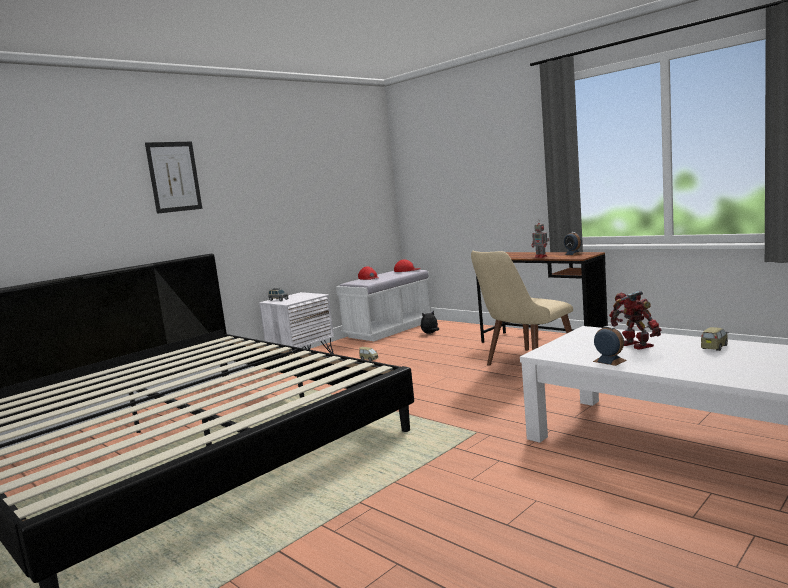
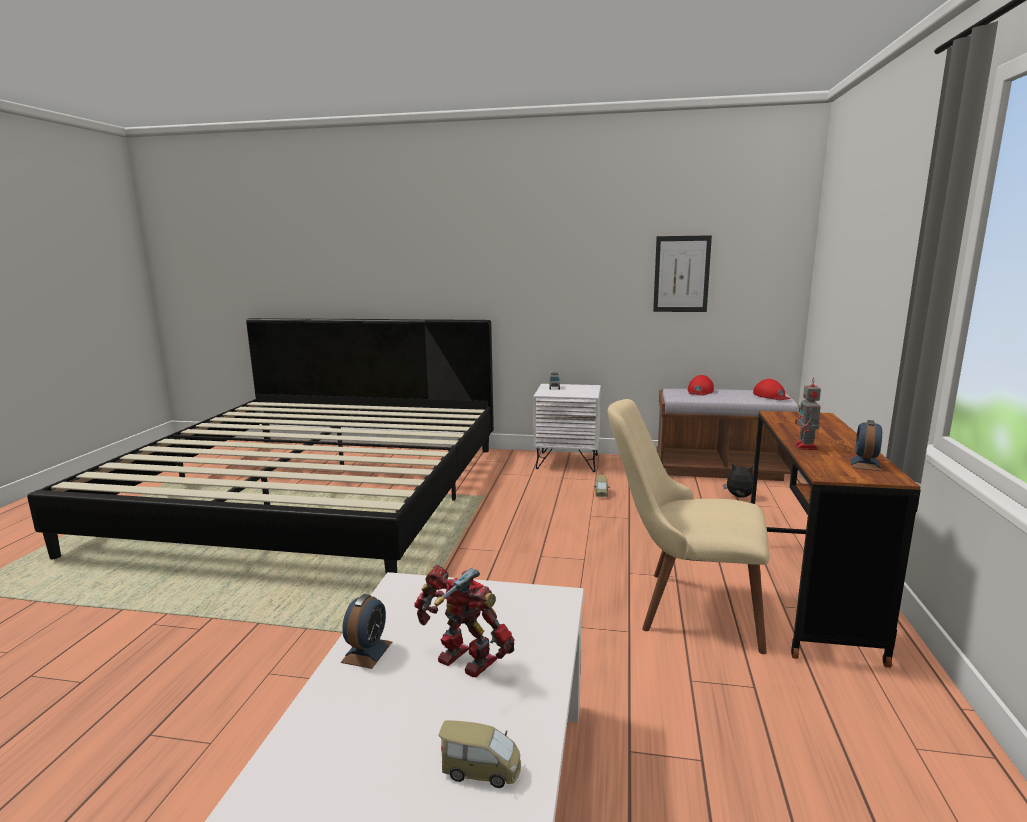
camera: 55 degrees right, 5 degrees up
picture [145,142,202,214] -> picture moved to [653,235,712,312]
white bench [336,270,431,341] -> brown bench [656,389,800,481]
toy robot [609,290,661,350] -> toy robot turned 90 degrees counterclockwise [415,564,515,677]

